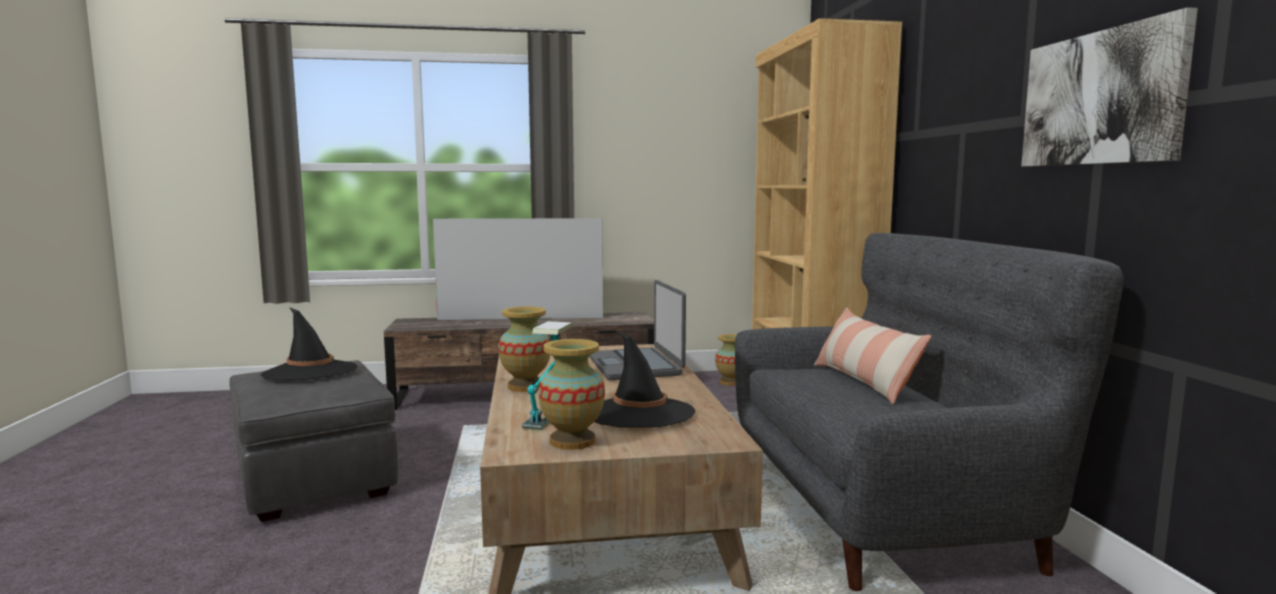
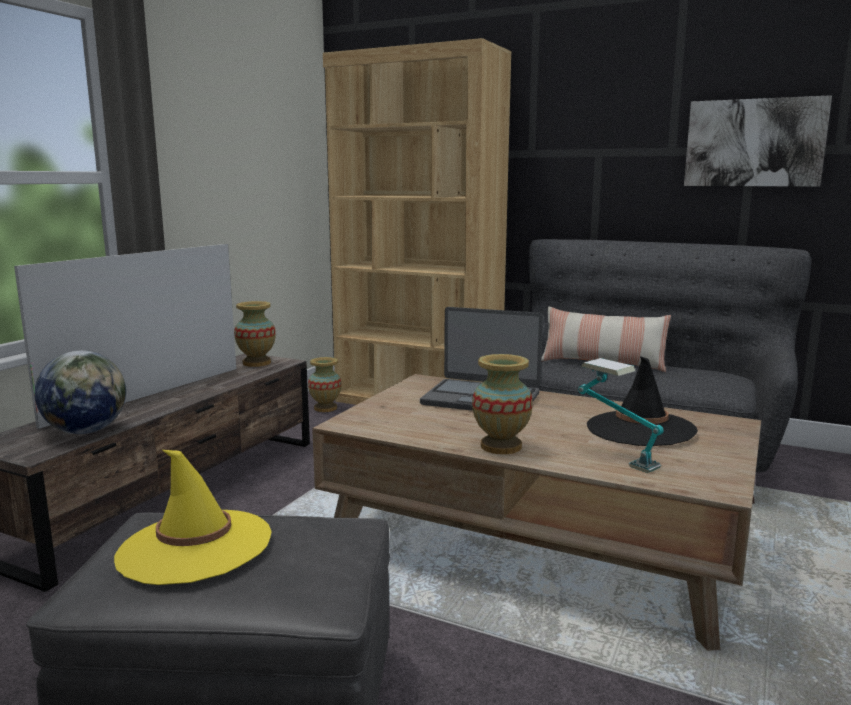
camera: 55 degrees left, 5 degrees up
black hat [261,307,358,380] -> yellow hat [114,450,272,585]
vase [538,339,605,450] -> vase moved to [234,301,276,367]
none -> globe [35,351,126,434]

